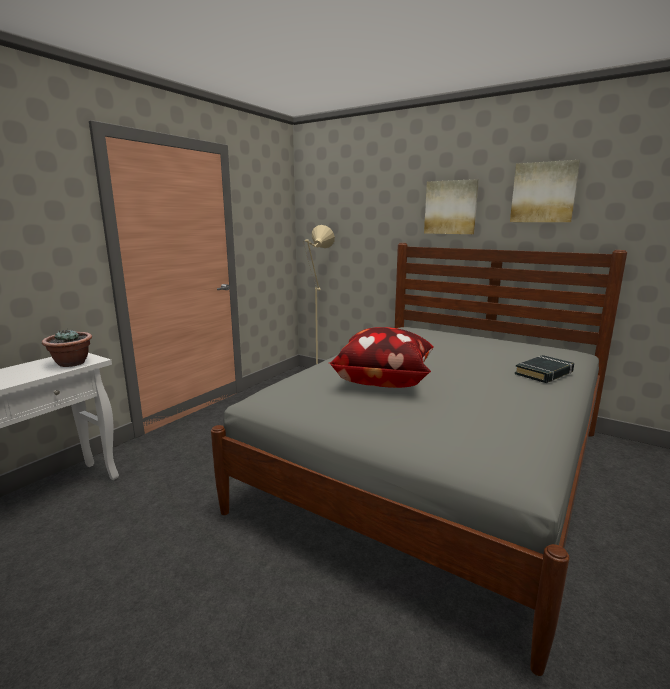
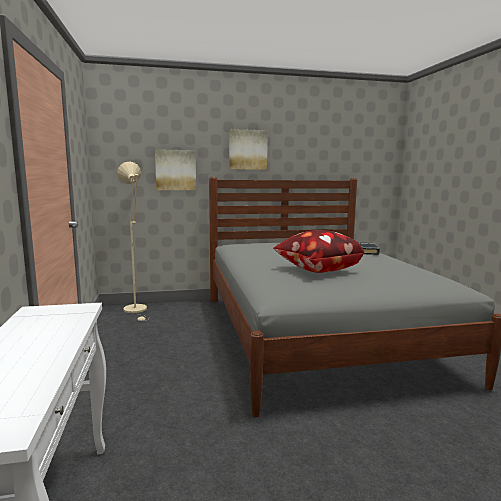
camera: 45 degrees left, 5 degrees down
potted plant [42,329,92,367] -> none
picture [510,160,580,222] -> picture moved to [155,149,196,190]

